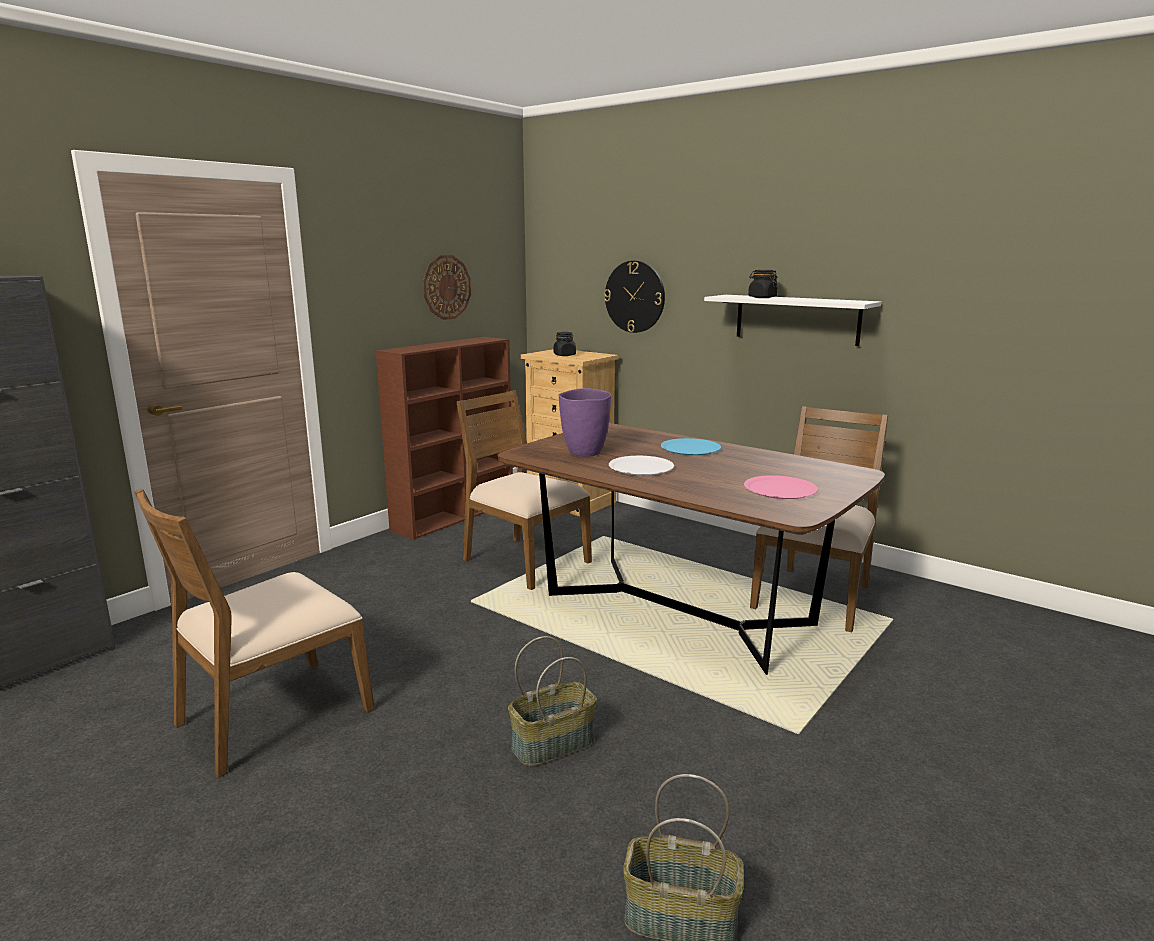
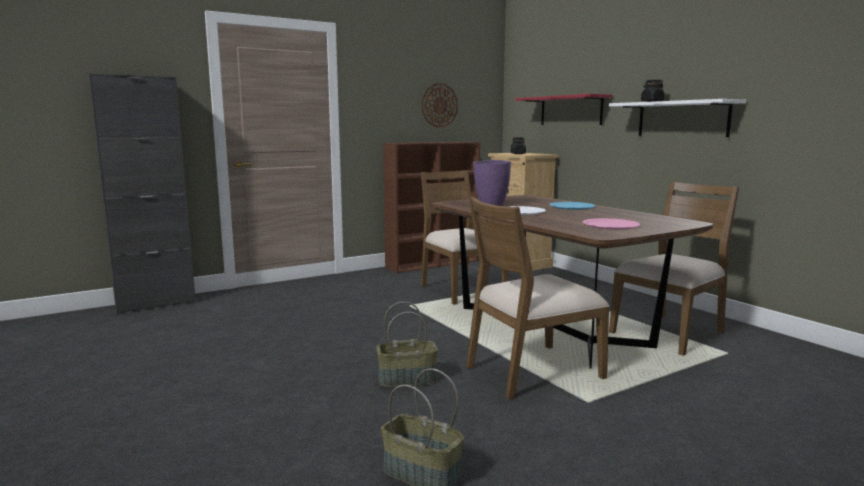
camera: 20 degrees right, 5 degrees down
brown chair [134,488,375,778] -> brown chair moved to [466,197,610,400]
wall clock [604,261,665,333] -> red shelf [515,94,612,125]

